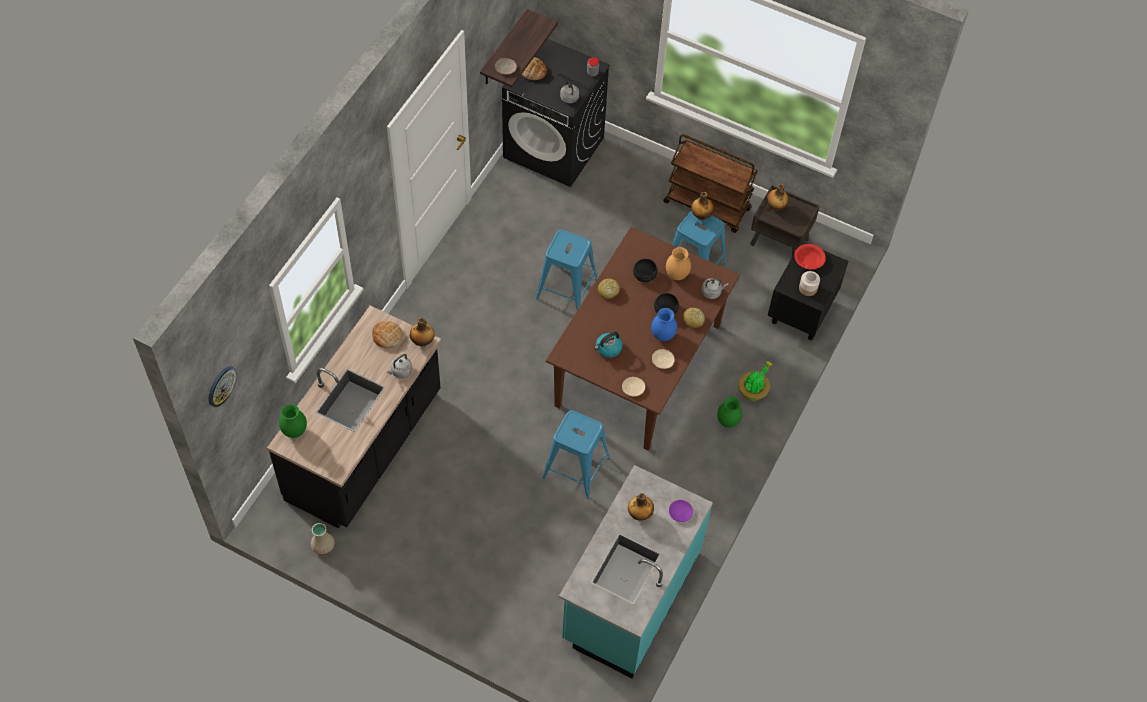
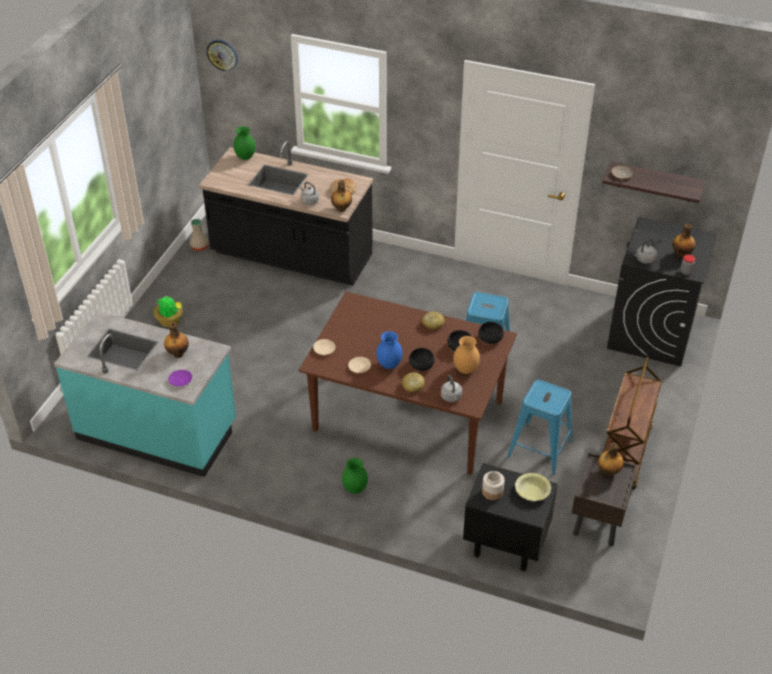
camera: 85 degrees right, 15 degrees down
bread [521,57,547,80] -> none
blue stool [542,410,610,499] -> none
kettle [594,332,623,358] -> none
bottle [691,192,714,220] -> bottle moved to [672,224,696,258]
potted plant [738,361,773,401] -> potted plant moved to [153,296,183,327]
red bowl [794,244,826,269] -> yellow bowl [515,473,551,501]
none -> black bowl [478,322,504,344]

